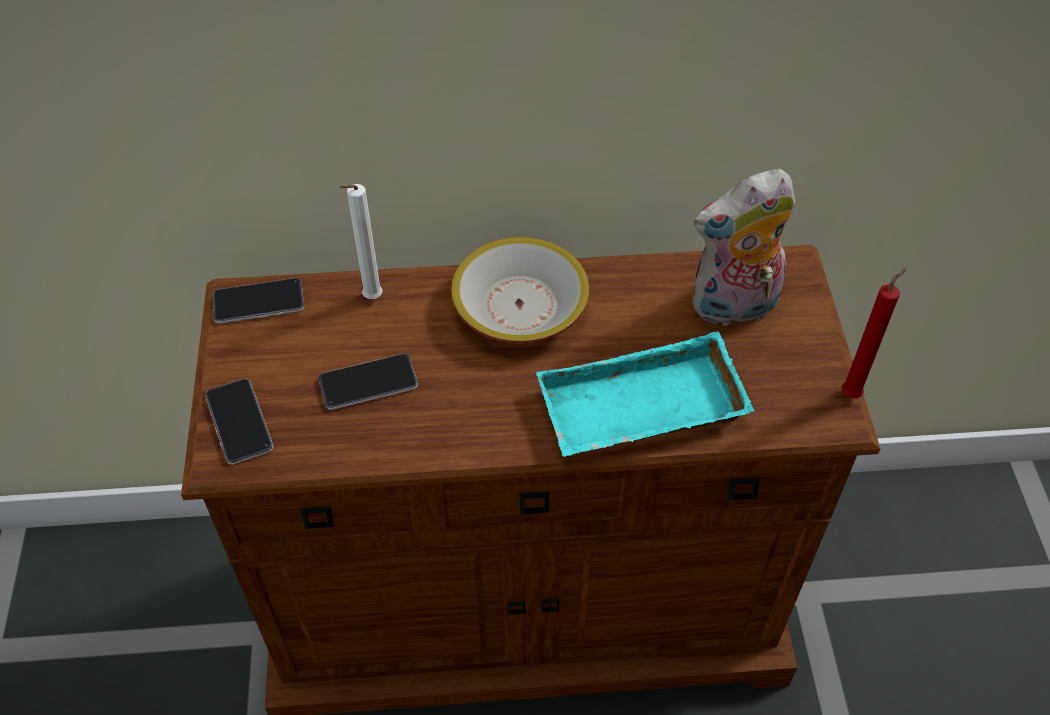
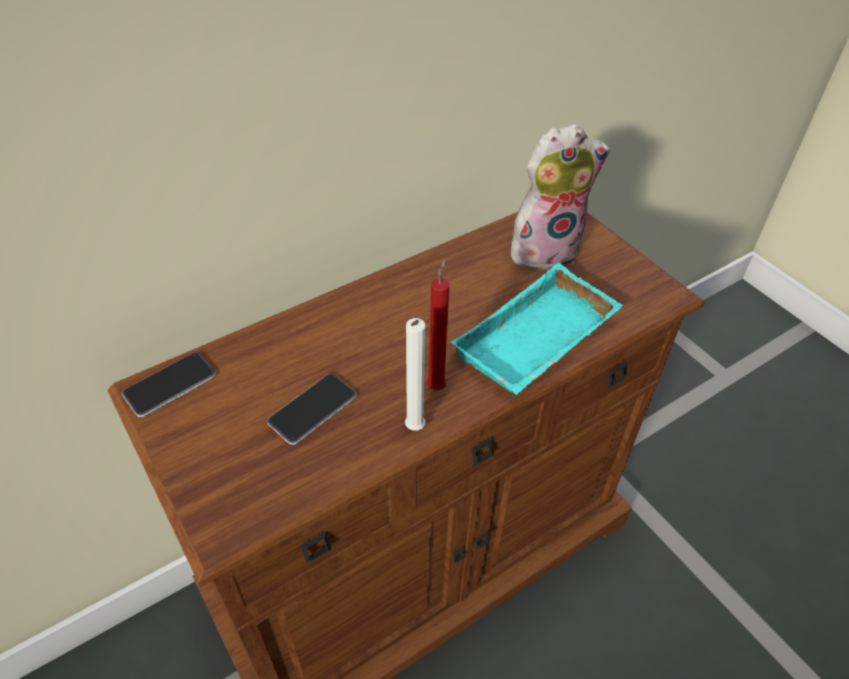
camera: 30 degrees left, 5 degrees down
phone [205,378,273,465] -> none
white candle [340,184,383,299] -> white candle moved to [405,318,425,431]
bowl [451,237,589,343] -> none
plush toy [692,169,796,326] -> plush toy turned 150 degrees counterclockwise [511,124,610,271]
red candle [841,267,907,398] -> red candle moved to [427,258,450,390]

